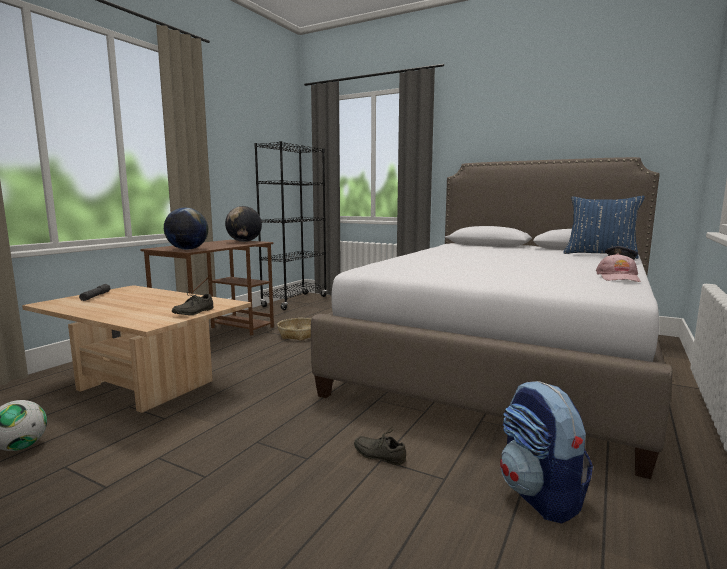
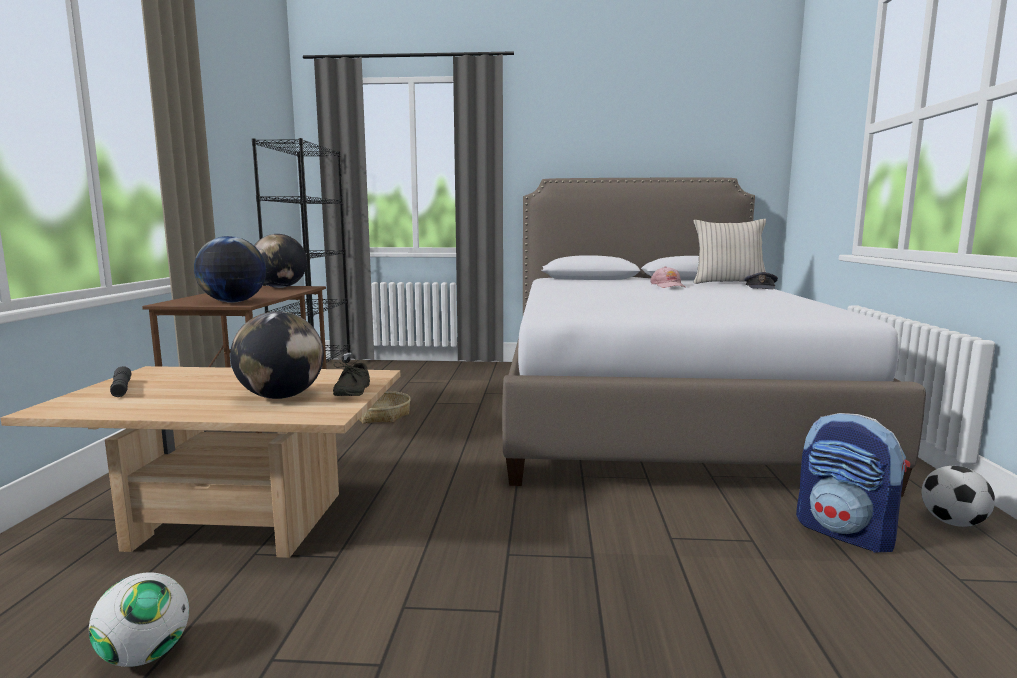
camera: 25 degrees left, 0 degrees up
grey shoe [354,426,406,465] -> none
blue pillow [563,196,645,259] -> beige pillow [693,219,766,284]
pink cap [596,254,641,282] -> pink cap moved to [650,267,685,288]
none -> globe [230,311,324,399]
none -> football [922,466,995,527]

